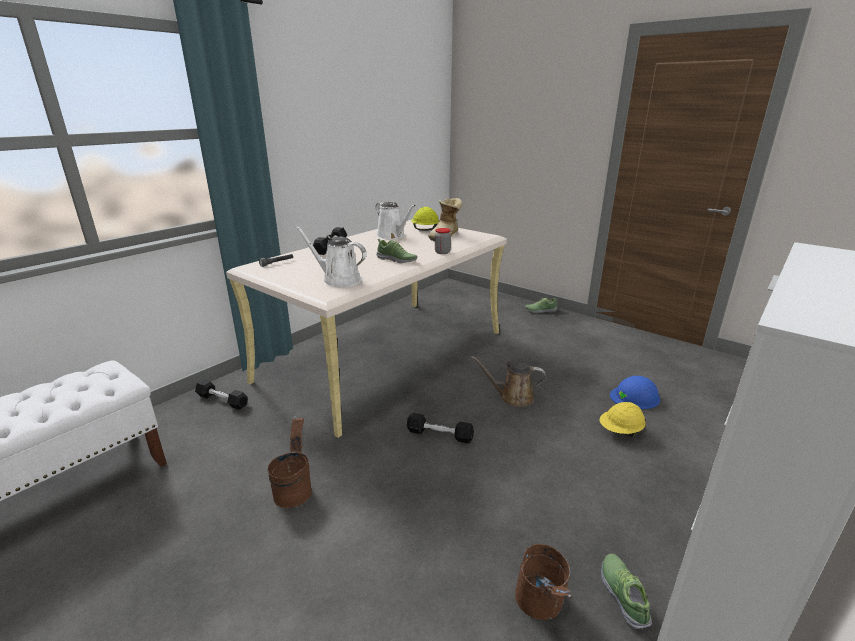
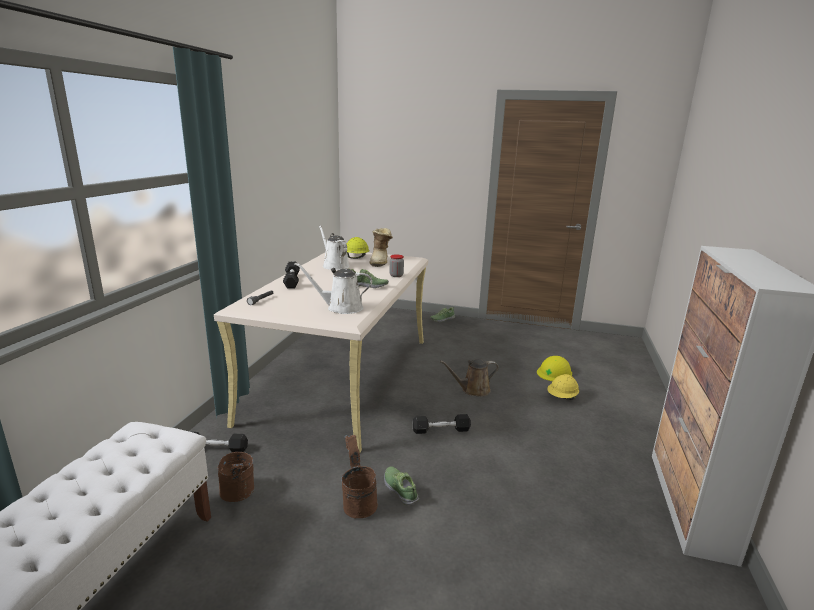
camera: 25 degrees left, 5 degrees down
white watering can [376,202,416,239] -> white watering can turned 150 degrees counterclockwise [319,226,350,270]
brown bucket [515,544,572,620] -> brown bucket moved to [218,452,254,502]
shoe [601,553,652,629] -> shoe moved to [384,466,419,506]
blue hard hat [610,376,660,410] -> yellow hard hat [537,356,572,381]

